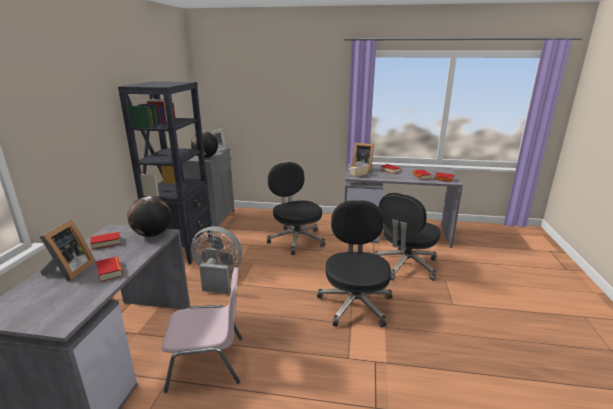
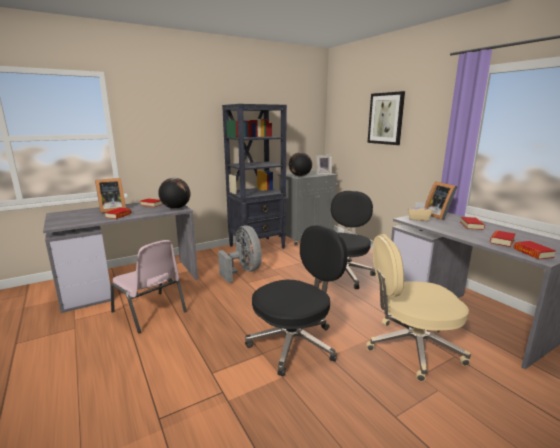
camera: 50 degrees right, 5 degrees down
black office chair [374,193,440,281] -> beige office chair [366,234,471,381]
none -> picture [367,91,405,145]

